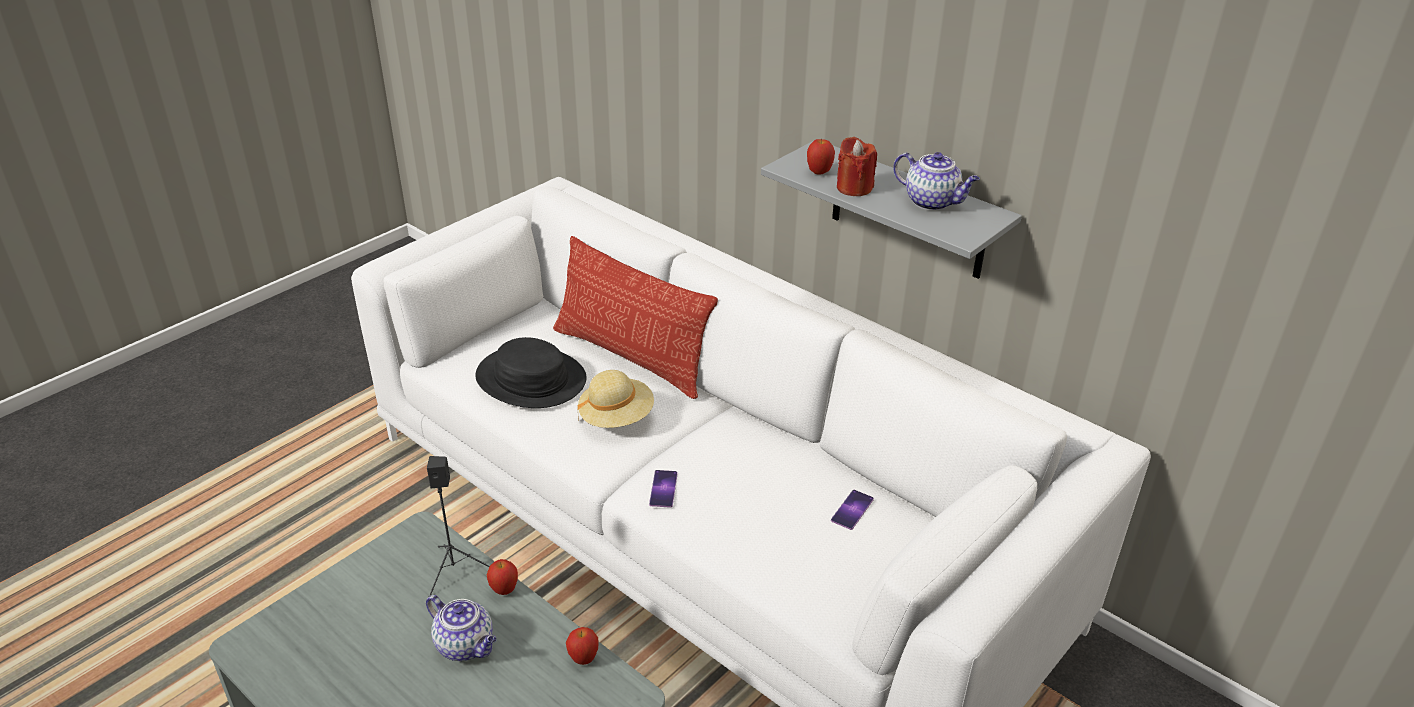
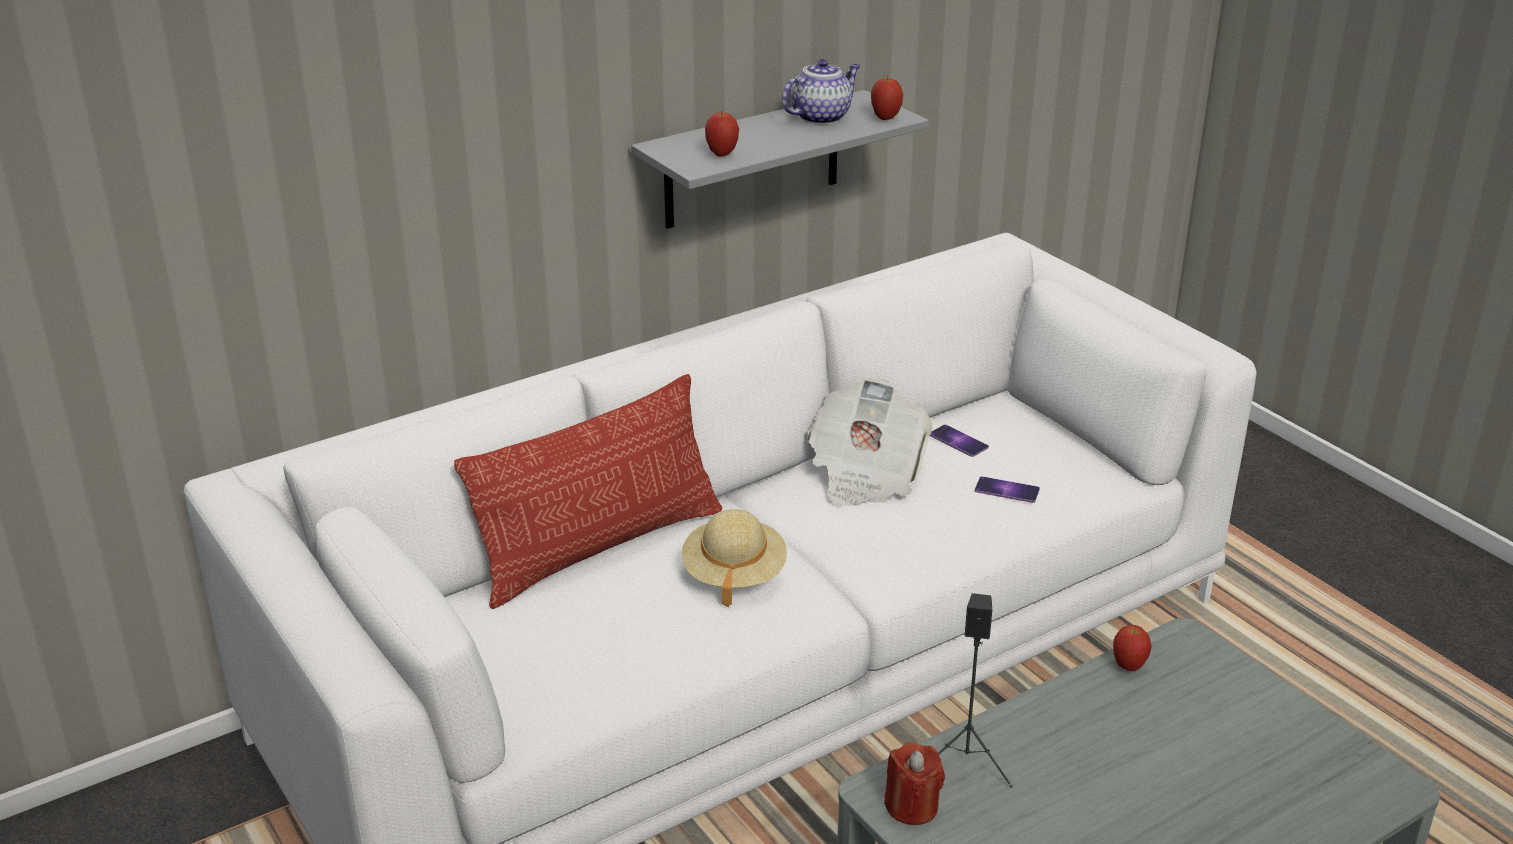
camera: 75 degrees left, 5 degrees down
teapot [426,595,497,661] -> none
black hat [476,337,587,408] -> none
apple [487,559,518,595] -> apple moved to [871,76,903,120]
phone [649,470,678,508] -> phone moved to [975,476,1040,503]
red candle [837,137,877,196] -> red candle moved to [884,742,945,825]
none -> newspaper [808,378,933,506]

